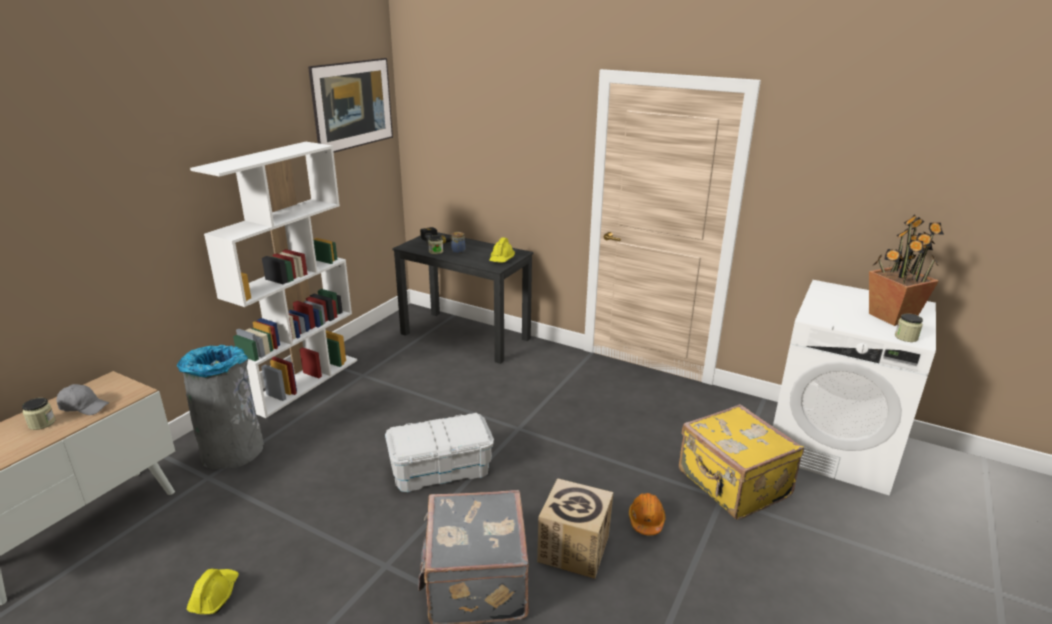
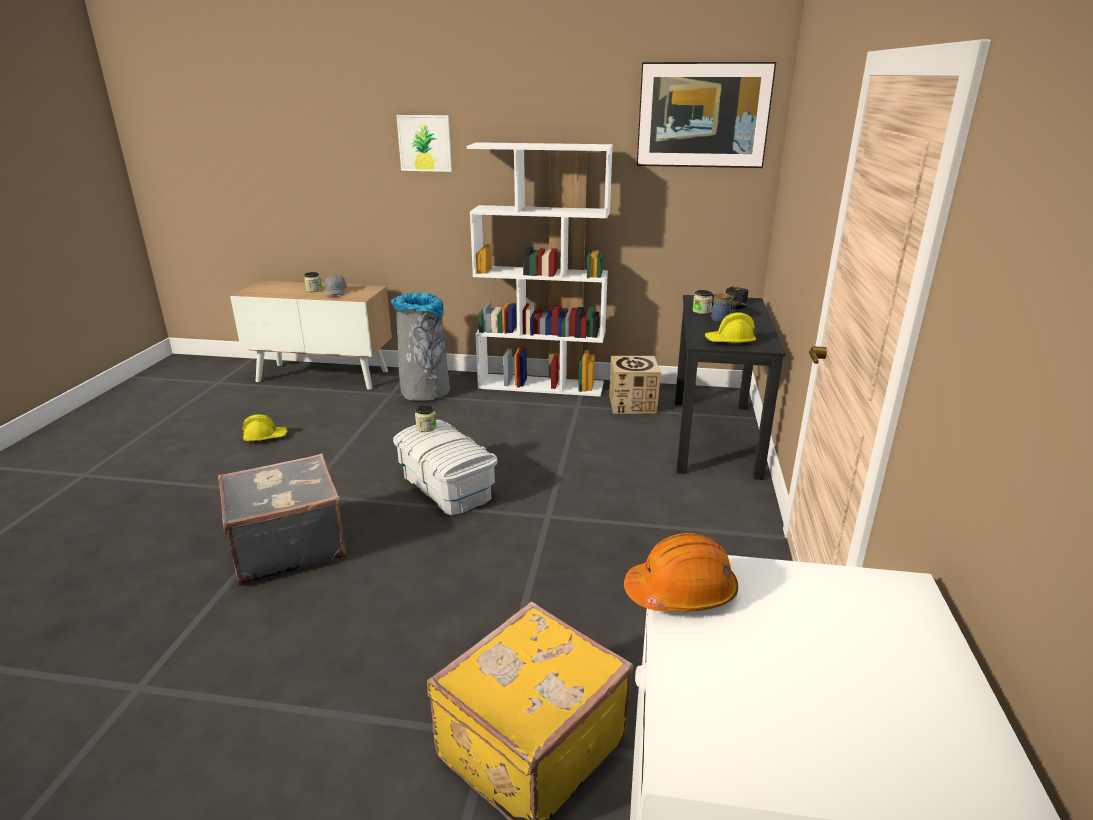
camera: 70 degrees right, 0 degrees up
cardboard box [537,478,614,579] -> cardboard box moved to [609,356,661,414]
orange hard hat [629,493,666,535] -> orange hard hat moved to [624,533,738,612]
potted plant [869,214,944,326] -> none
jar [895,313,923,342] -> jar moved to [415,405,437,432]
none -> picture [396,115,452,172]

